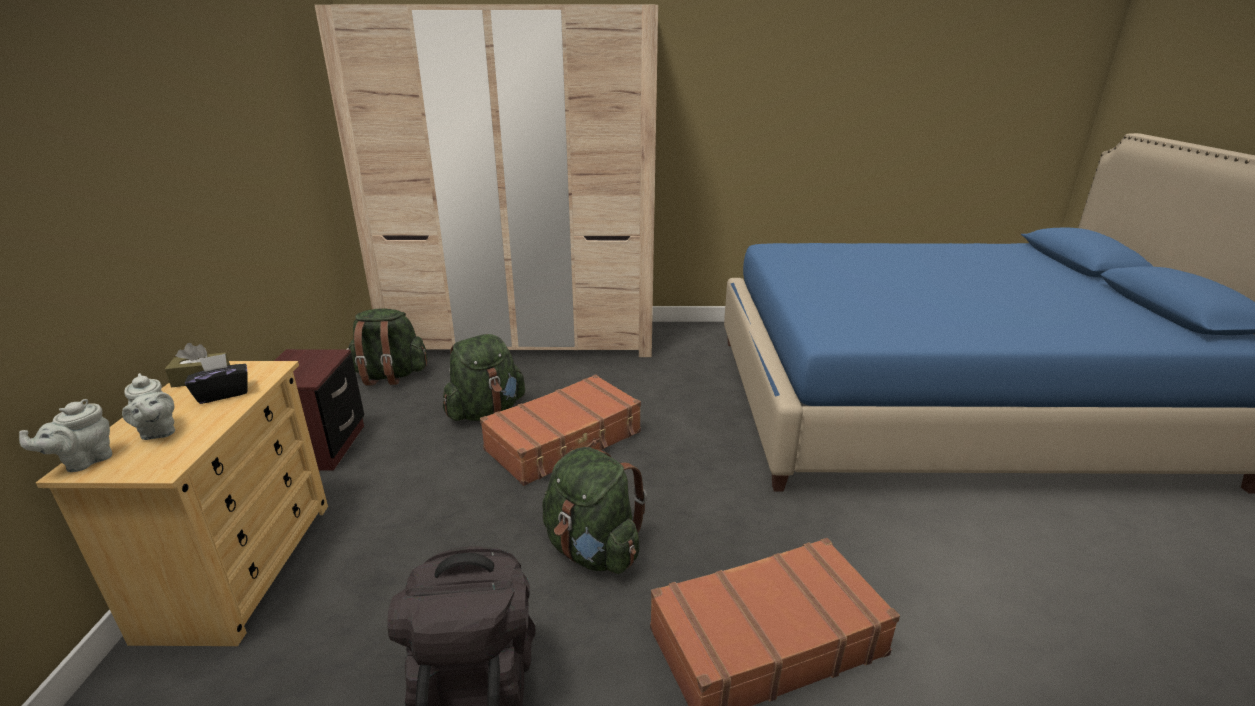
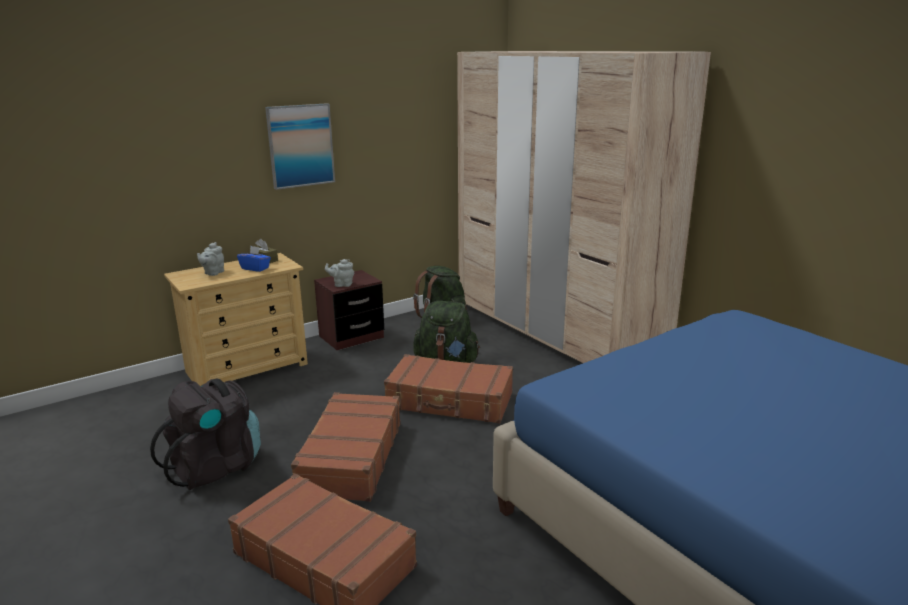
camera: 55 degrees right, 5 degrees down
grey teapot [19,399,112,472] -> grey teapot moved to [325,259,354,287]
black tissue box [185,354,248,404] -> blue tissue box [237,246,271,272]
green backpack [542,447,647,574] -> brown suitcase [291,392,401,502]
none -> picture [265,103,335,190]

